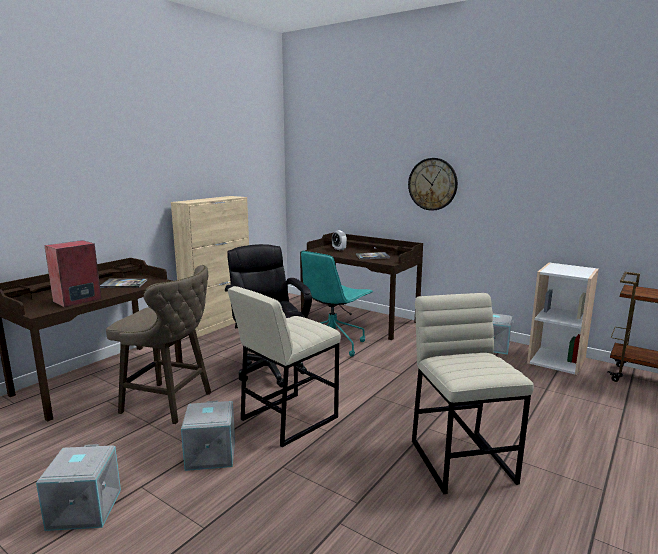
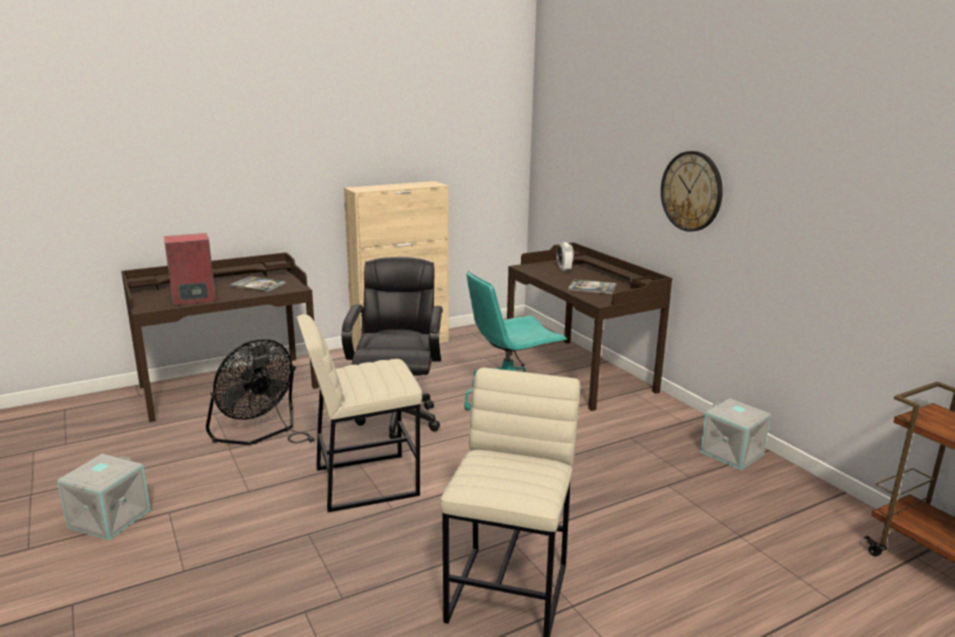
camera: 25 degrees right, 5 degrees up
beige stool [106,265,211,424] -> black fan [206,339,315,445]
grey storage box [181,401,235,471] -> none
bookcase [527,263,599,375] -> none

